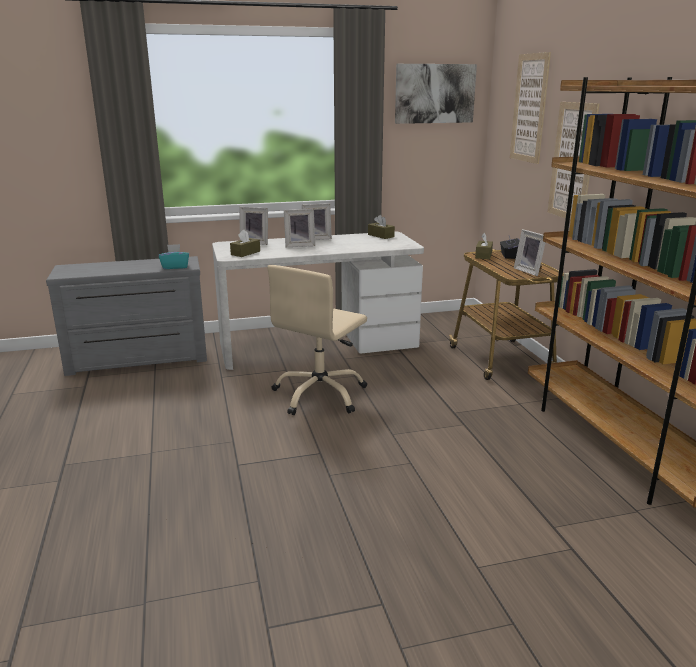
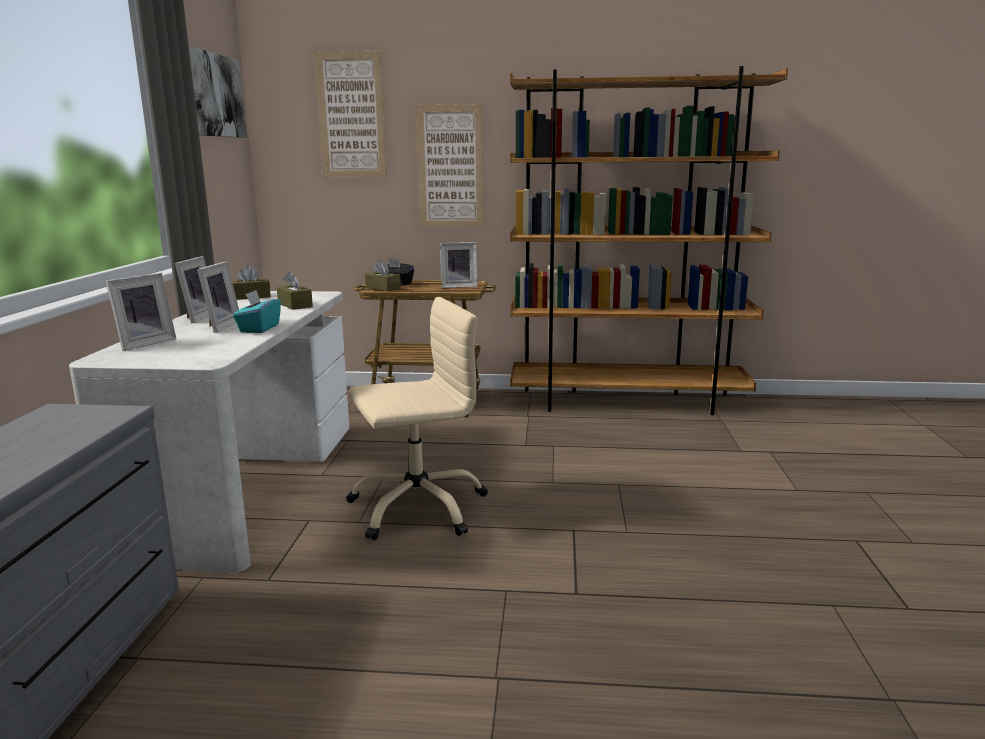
camera: 70 degrees left, 5 degrees down
turquoise tissue box [159,244,189,269] -> turquoise tissue box moved to [233,290,281,333]
brown tissue box [230,229,260,257] -> brown tissue box moved to [277,271,313,310]
beige office chair [267,265,367,415] -> beige office chair turned 75 degrees counterclockwise [346,297,488,540]

